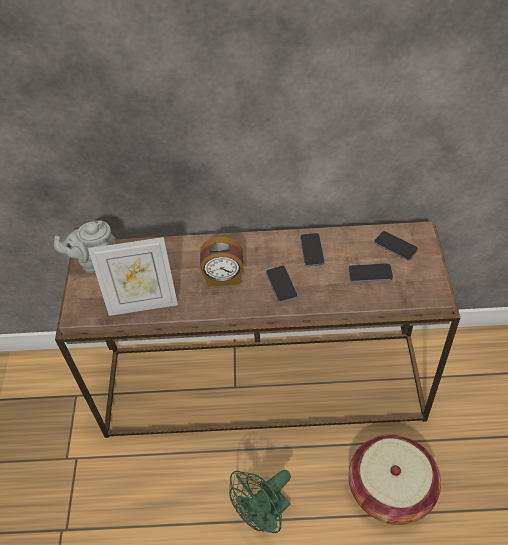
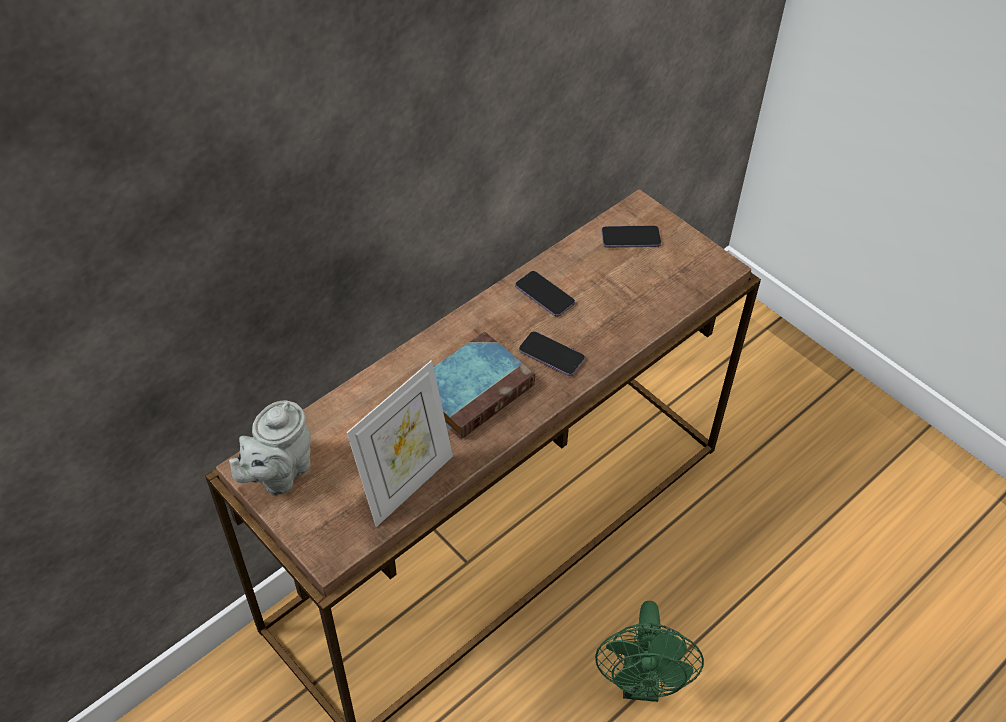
camera: 45 degrees left, 0 degrees up
alarm clock [200,237,243,286] -> book [434,331,535,439]
basket [348,434,441,525] -> none
phone [349,263,393,282] -> none

